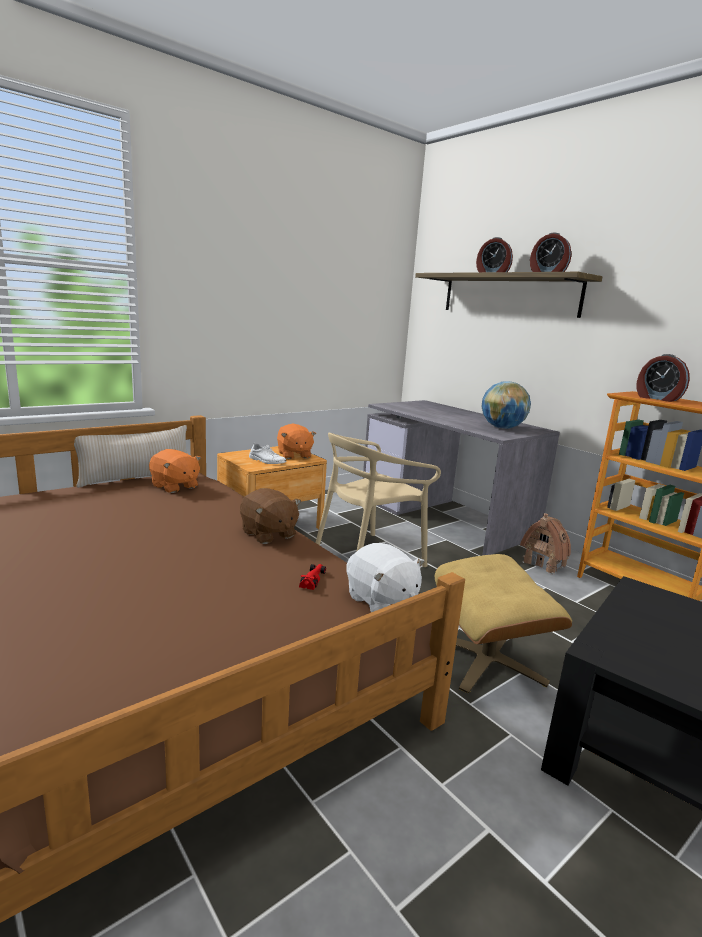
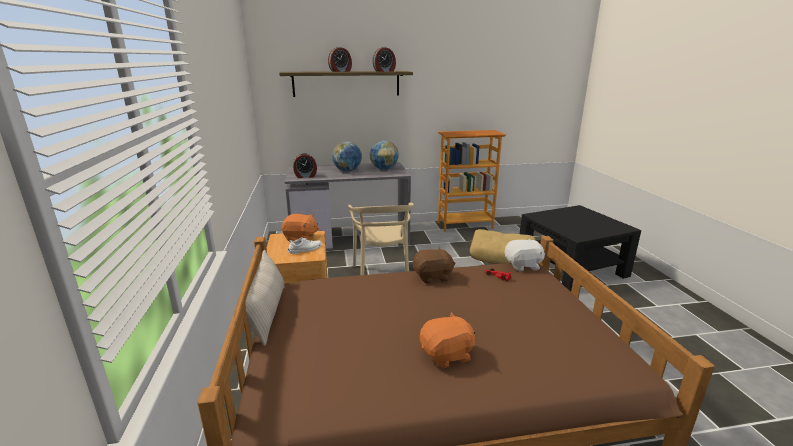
camera: 60 degrees left, 5 degrees up
orange plush toy [149,449,201,493] -> orange plush toy moved to [420,312,475,369]
toy house [520,513,571,575] -> none
alarm clock [637,354,690,402] -> alarm clock moved to [293,153,317,178]
none -> globe [332,142,362,171]

